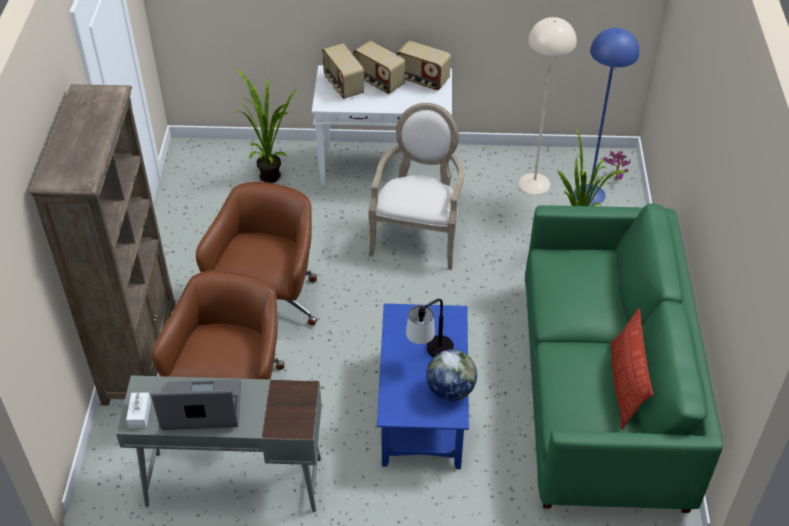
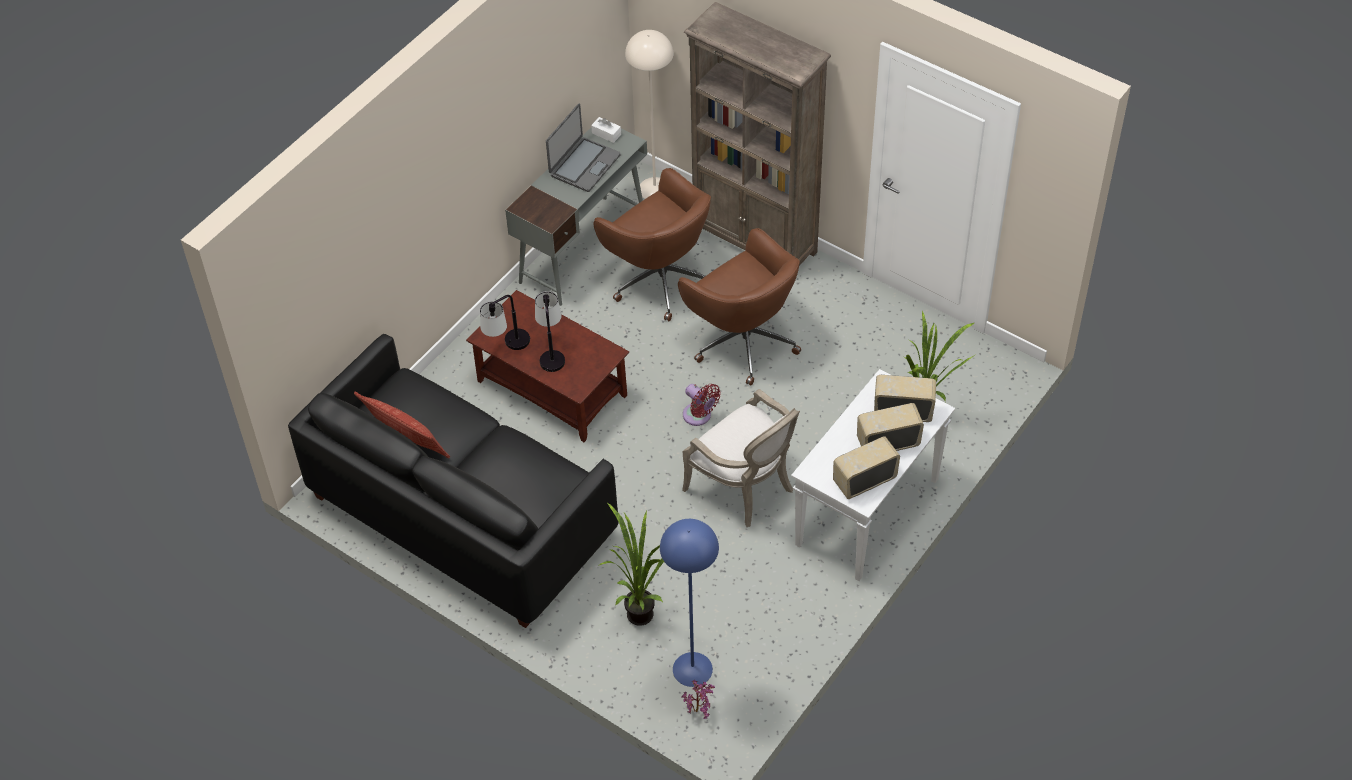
camera: 125 degrees right, 5 degrees up
blue coffee table [377,304,469,469] -> brown coffee table [466,290,629,442]
globe [426,350,477,401] -> table lamp [480,295,530,350]
beige floor lamp [519,17,577,194] -> beige floor lamp moved to [625,30,673,199]
green sofa [525,203,723,513] -> black sofa [288,334,618,628]
none -> red fan [683,384,721,426]

